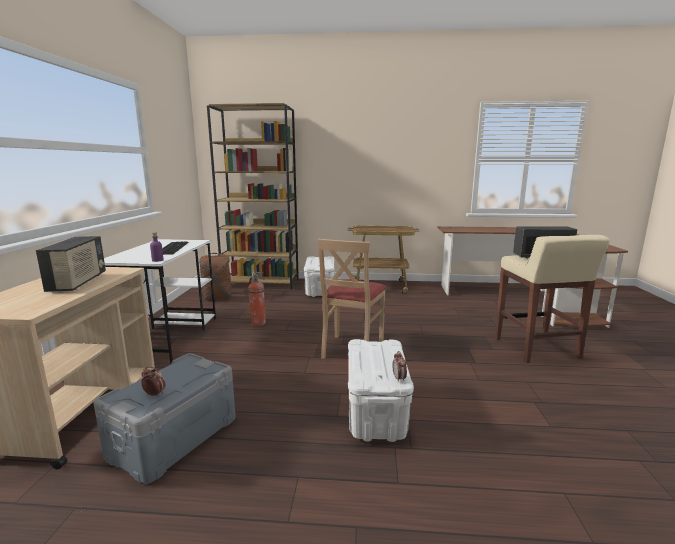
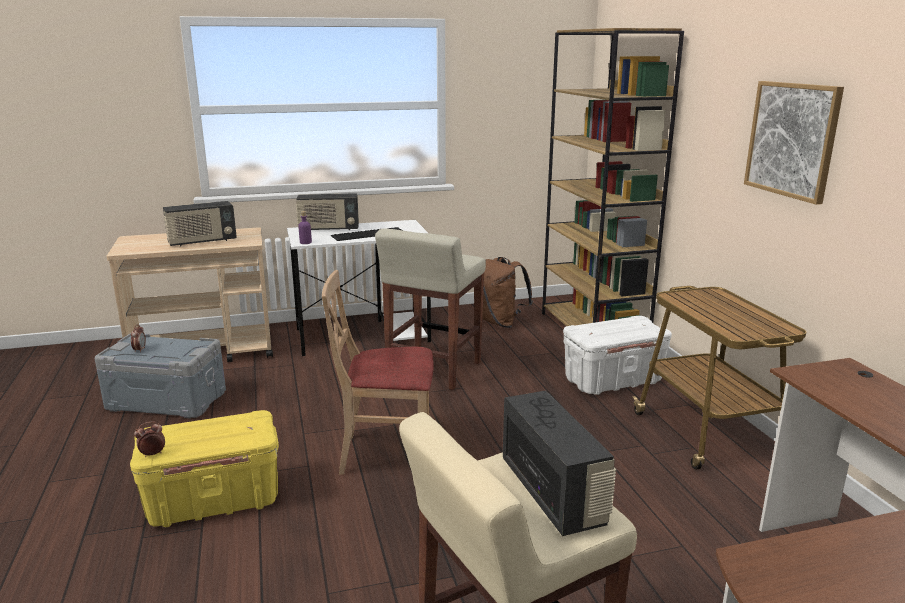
camera: 70 degrees right, 5 degrees up
fire extinguisher [248,272,266,326] -> beige stool [375,228,486,390]
white storage box [348,339,414,442] -> yellow storage box [130,410,279,528]
none -> radio [296,193,359,231]
none -> picture [744,81,844,205]

